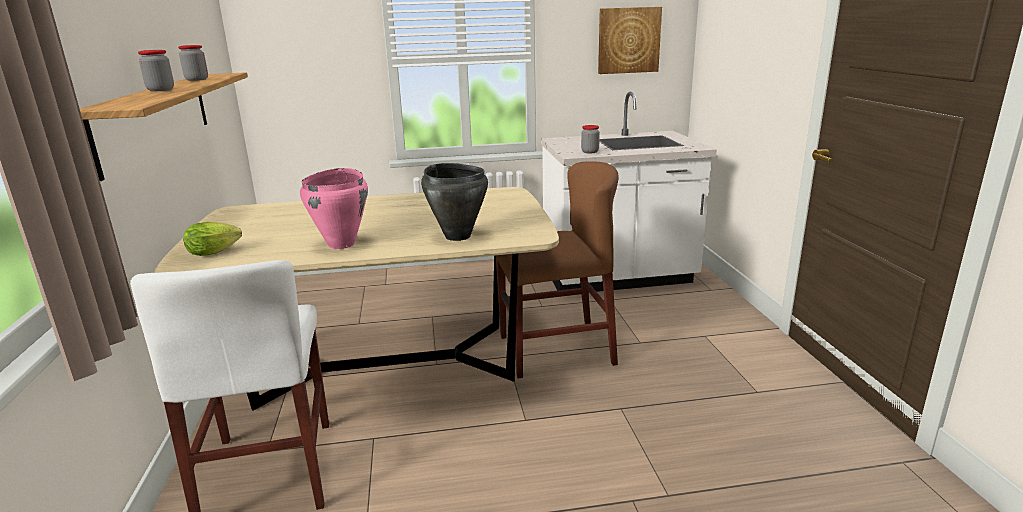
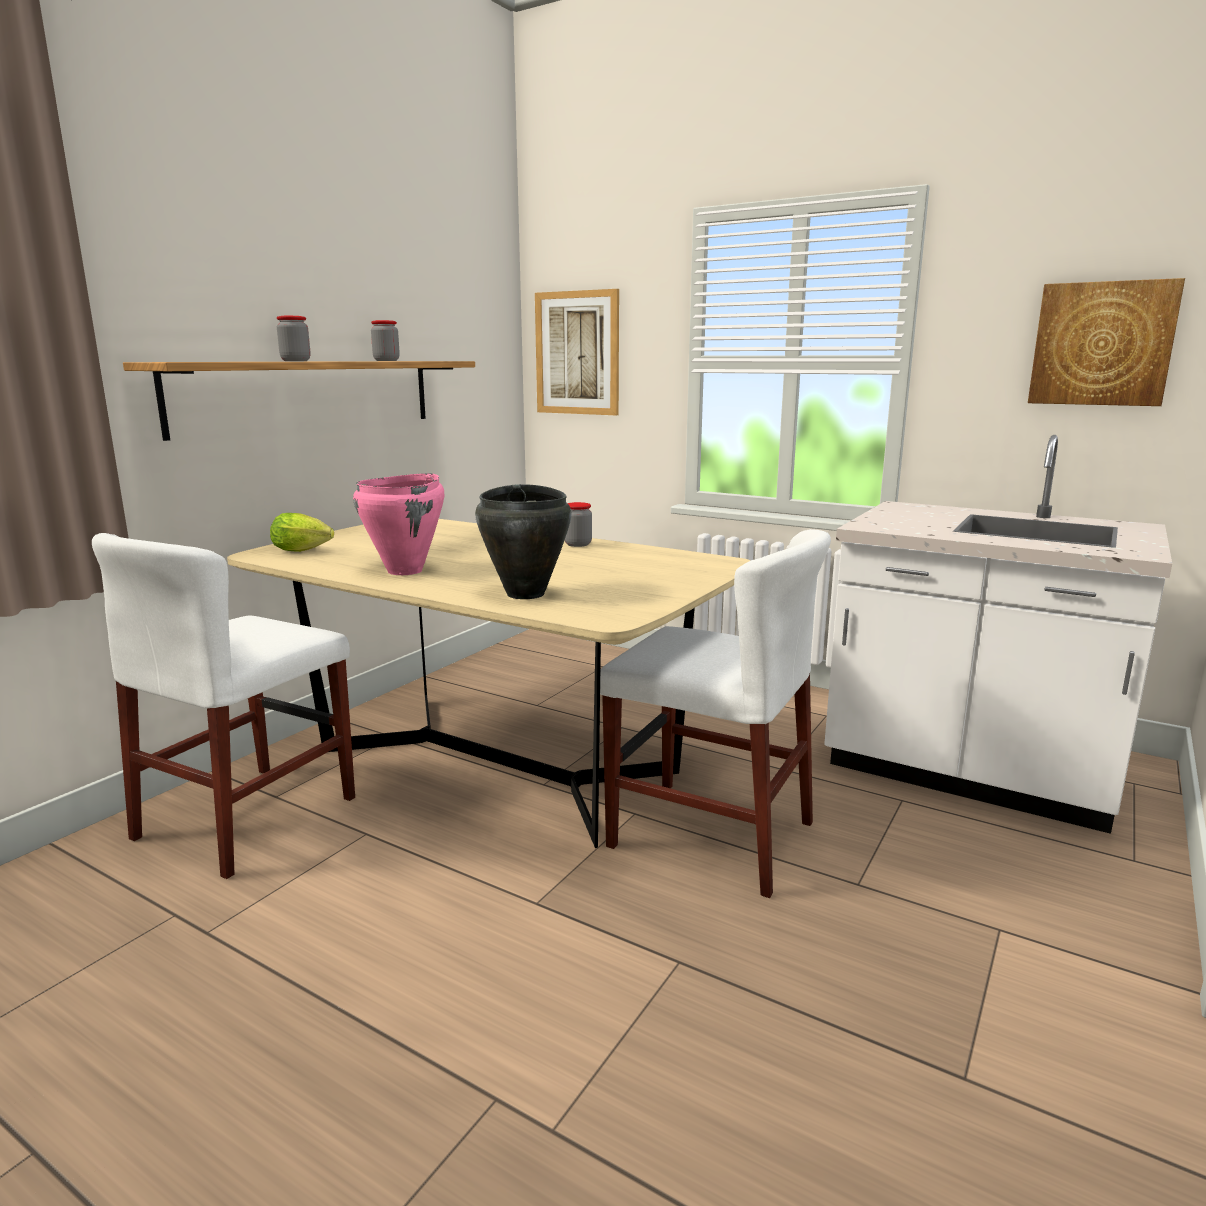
camera: 40 degrees right, 5 degrees down
brown chair [495,161,619,379] -> white chair [600,529,831,898]
jar [581,125,600,153] -> jar moved to [565,502,592,547]
none -> picture [535,289,619,415]

